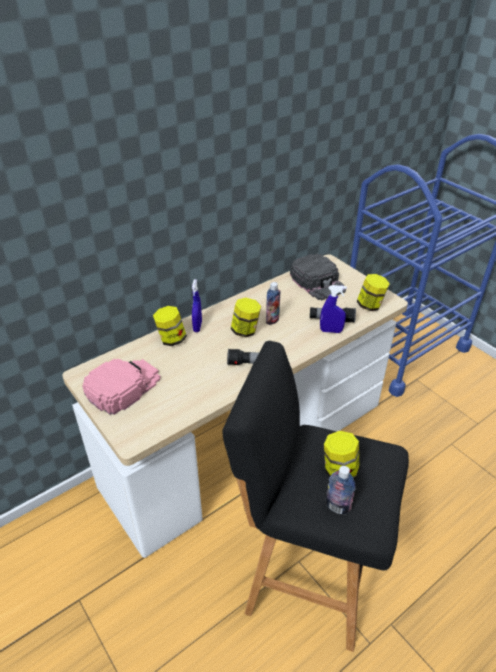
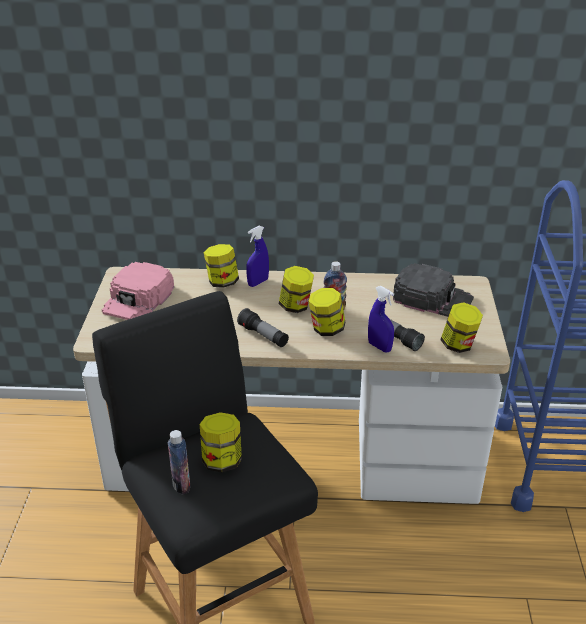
camera: 40 degrees right, 5 degrees down
pink cap [82,359,160,415] -> pink cap turned 120 degrees clockwise [102,262,174,320]
black cap [290,254,346,301] -> black cap turned 75 degrees counterclockwise [393,263,474,317]
none -> jar [308,288,345,336]

